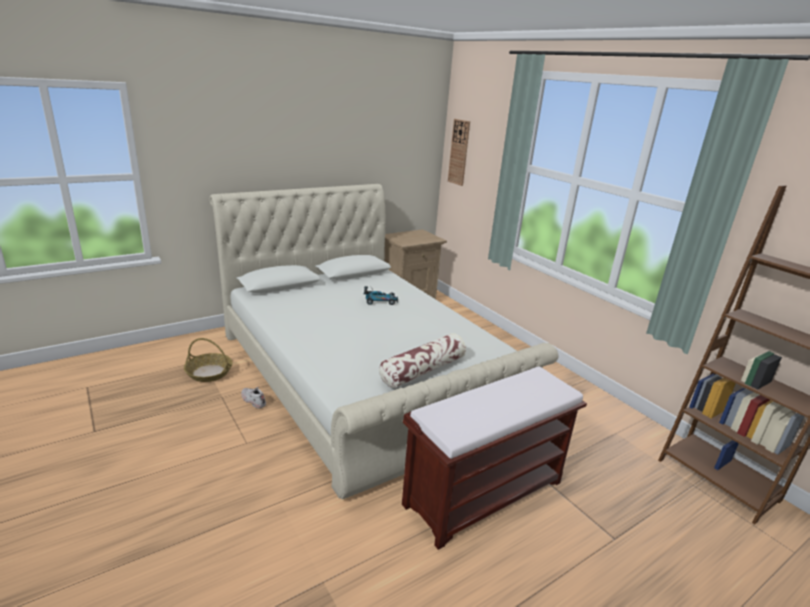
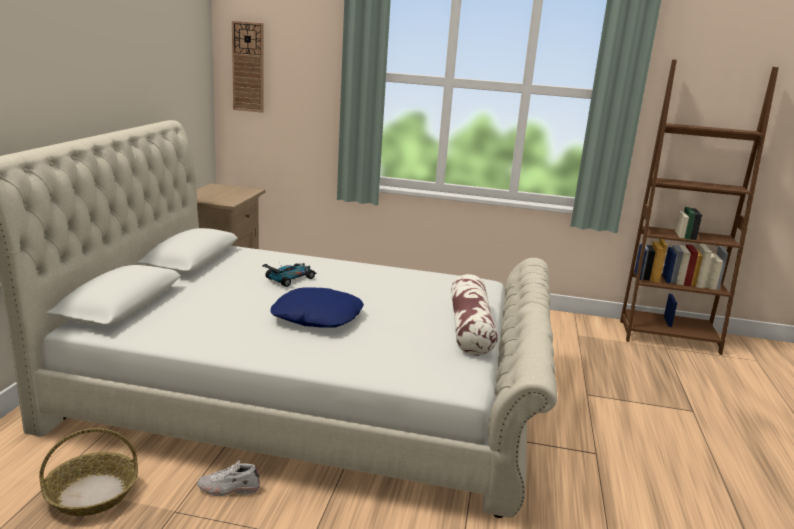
camera: 45 degrees left, 5 degrees down
brown bench [402,366,587,550] -> none
none -> blue pillow [270,287,364,328]

